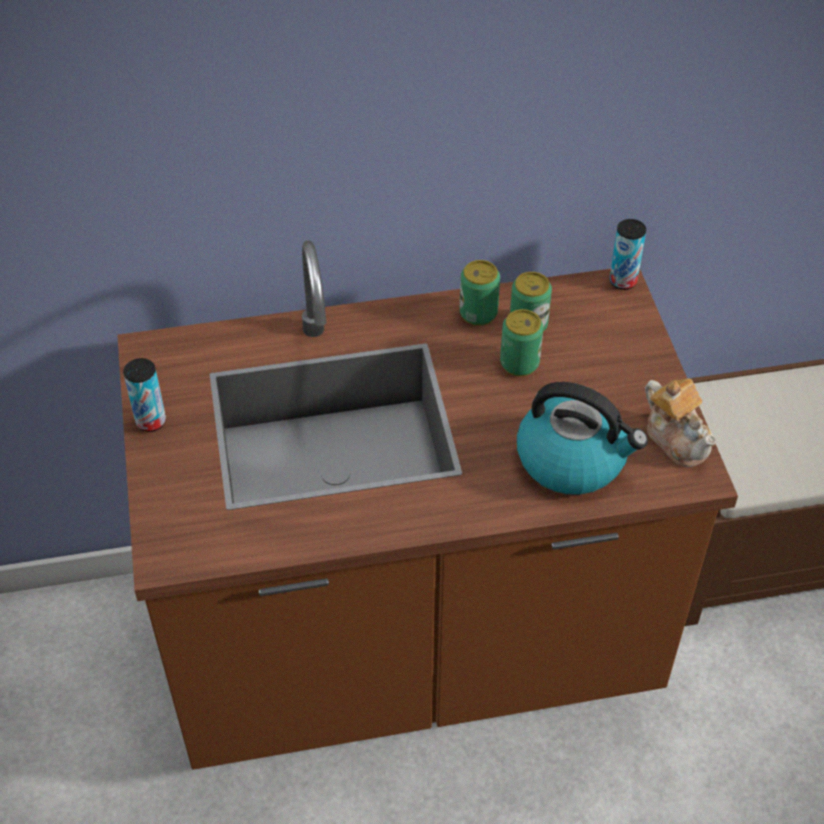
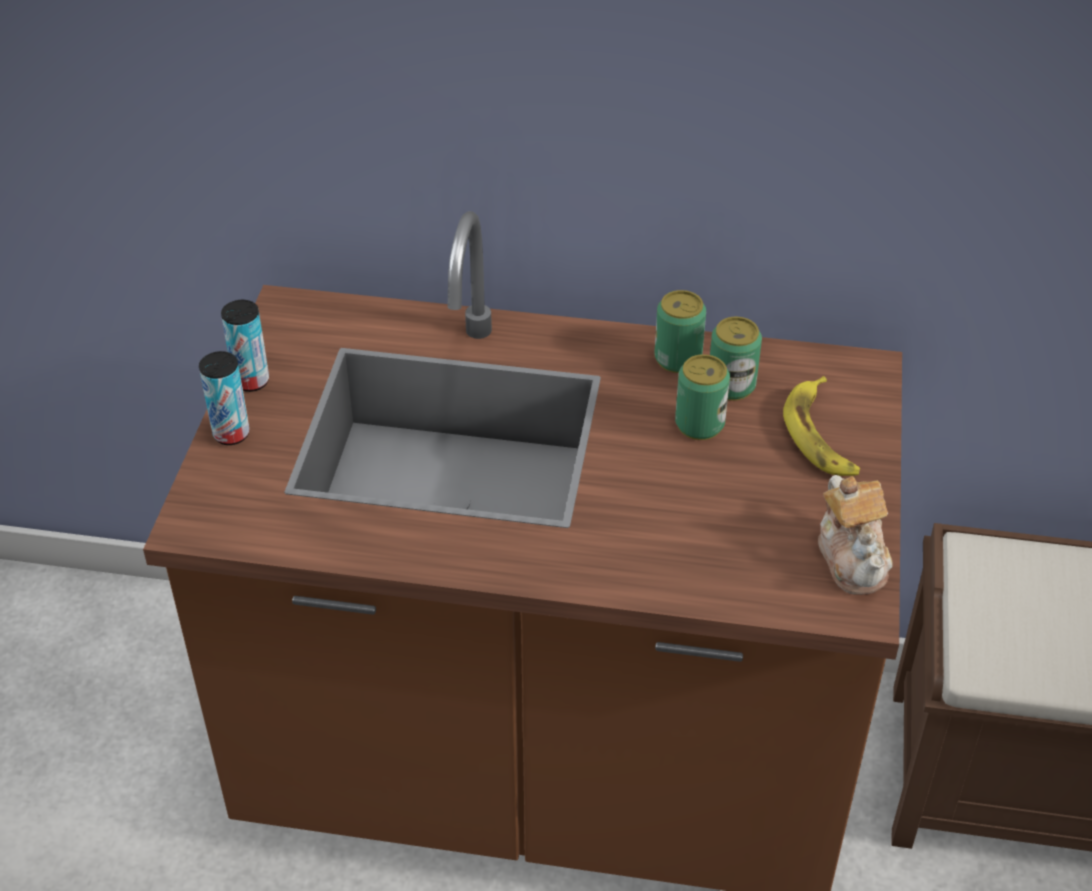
camera: 20 degrees right, 5 degrees down
kettle [517,382,648,495] -> none
can [610,219,646,290] -> can moved to [199,351,250,445]
none -> banana [783,376,860,476]

